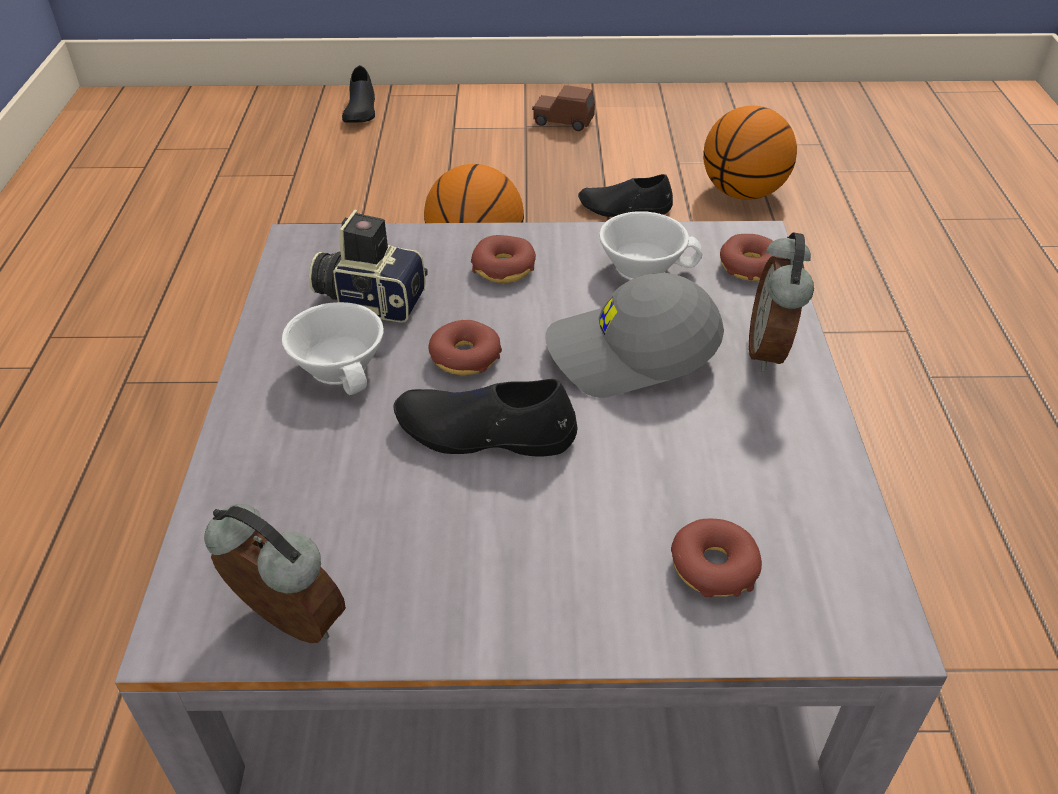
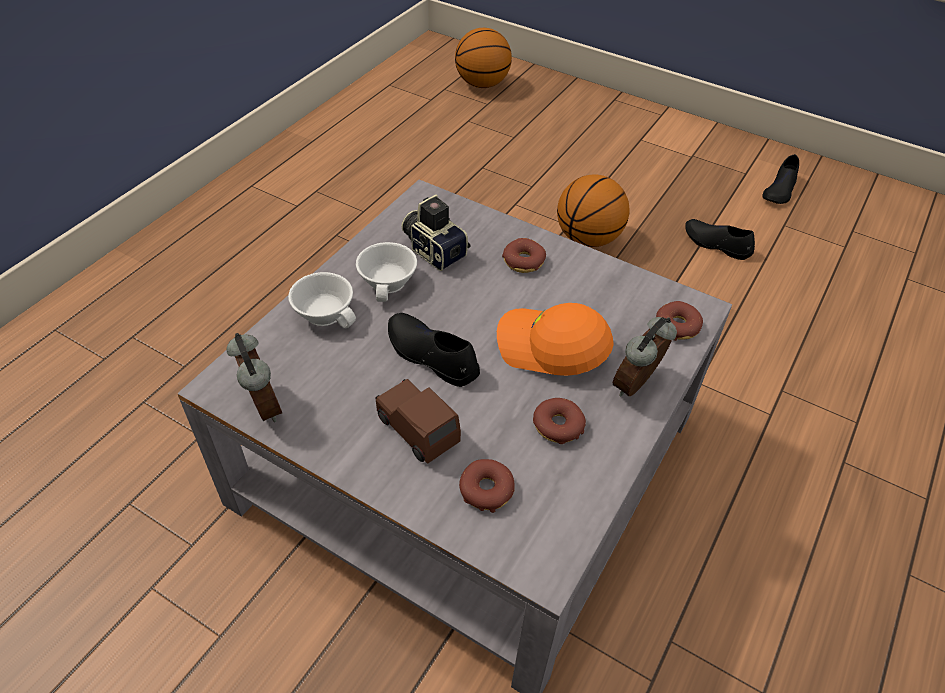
camera: 30 degrees right, 5 degrees up
black shoe [342,65,375,123] -> black shoe moved to [762,154,799,204]
donut [428,320,502,375] -> donut moved to [533,398,586,444]
brown toy car [532,85,595,131] -> brown toy car moved to [375,379,461,464]
grey cap [545,273,724,398] -> orange cap [497,303,614,376]
white cup [599,211,702,280] -> white cup moved to [288,272,356,328]
basketball [703,106,797,200] -> basketball moved to [455,28,512,88]

